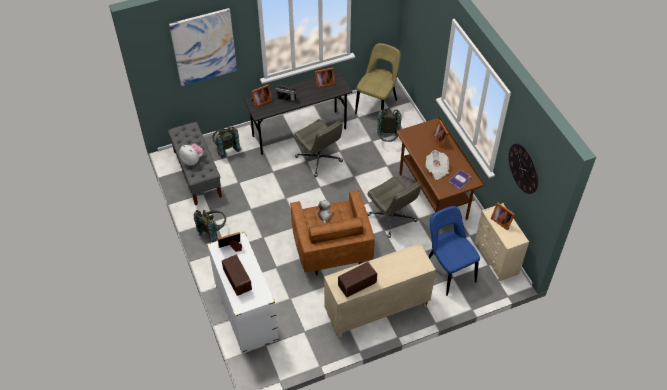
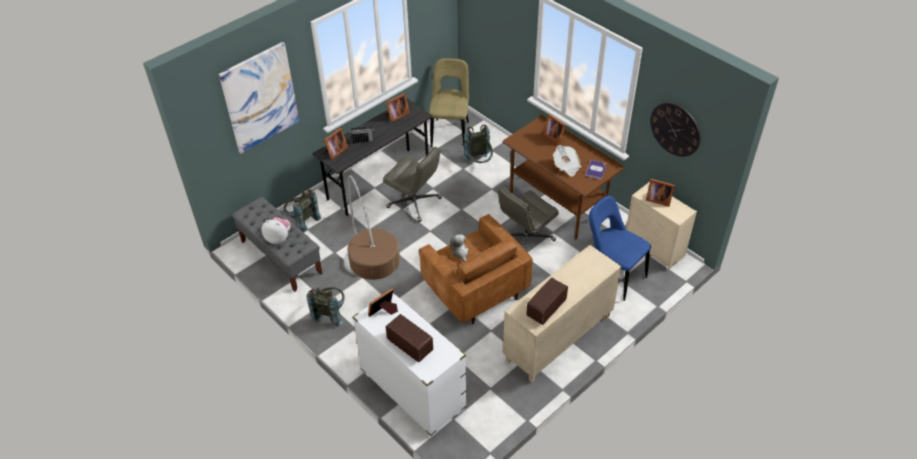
camera: 20 degrees left, 5 degrees down
grey office chair [367,177,422,238] -> grey office chair turned 105 degrees clockwise [498,187,559,251]
none -> floor lamp [344,175,400,280]

